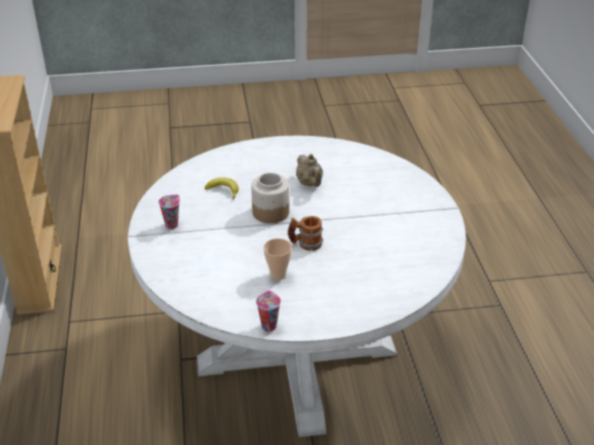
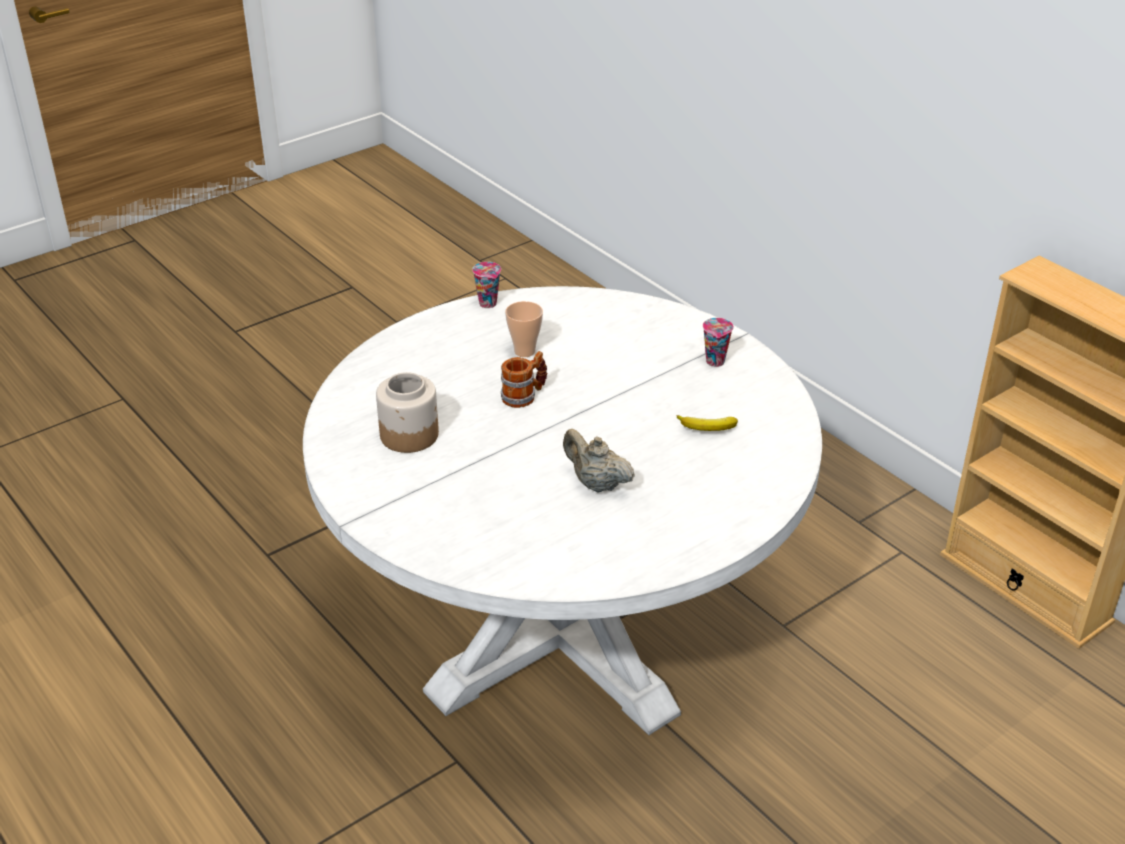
camera: 150 degrees right, 0 degrees up
jar [251,173,289,223] -> jar moved to [376,372,439,453]

